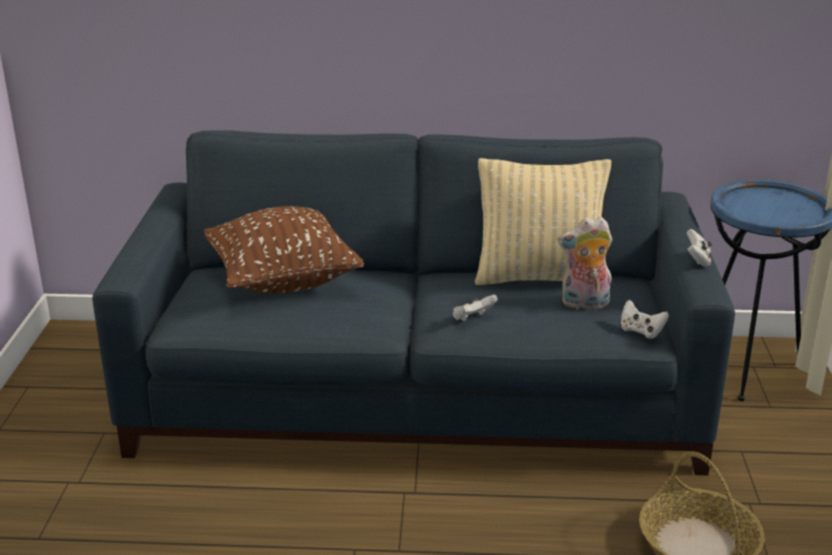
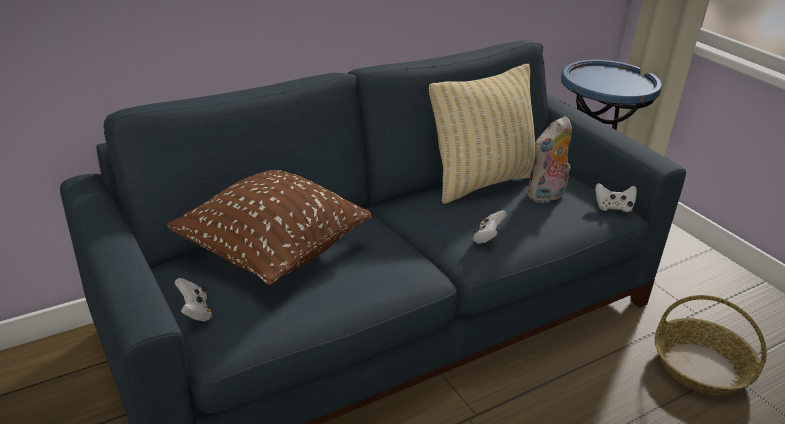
camera: 35 degrees left, 5 degrees up
white game controller [687,229,712,267] -> white game controller moved to [175,278,212,321]

